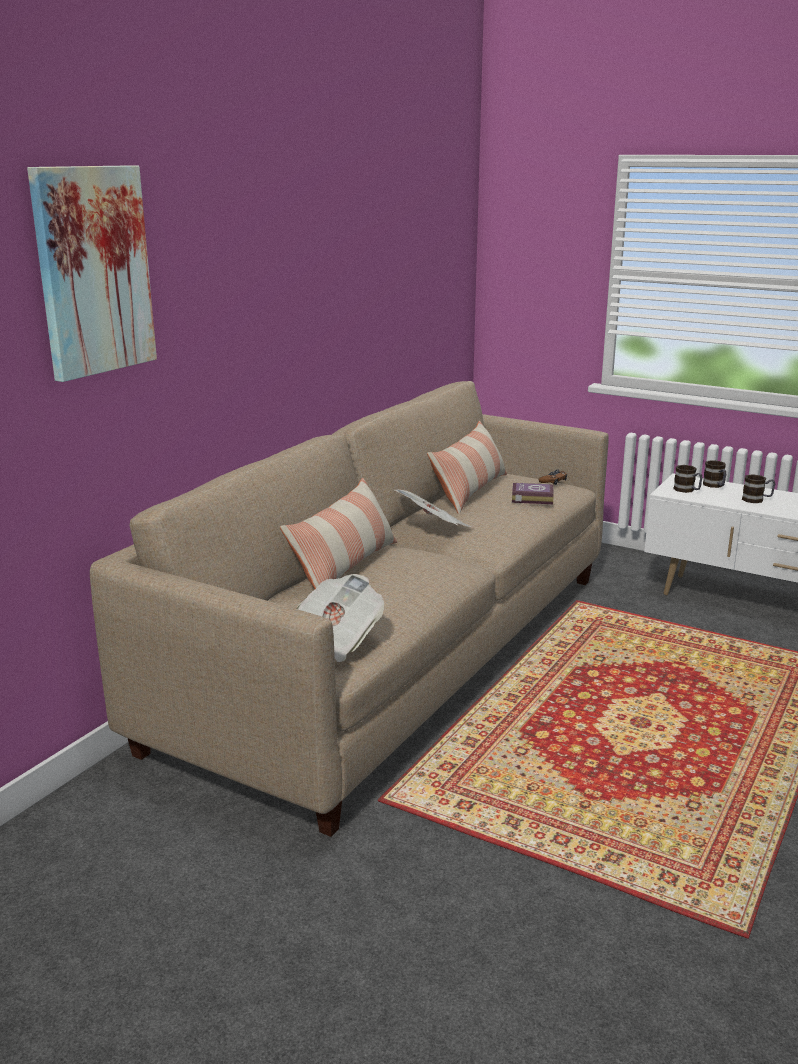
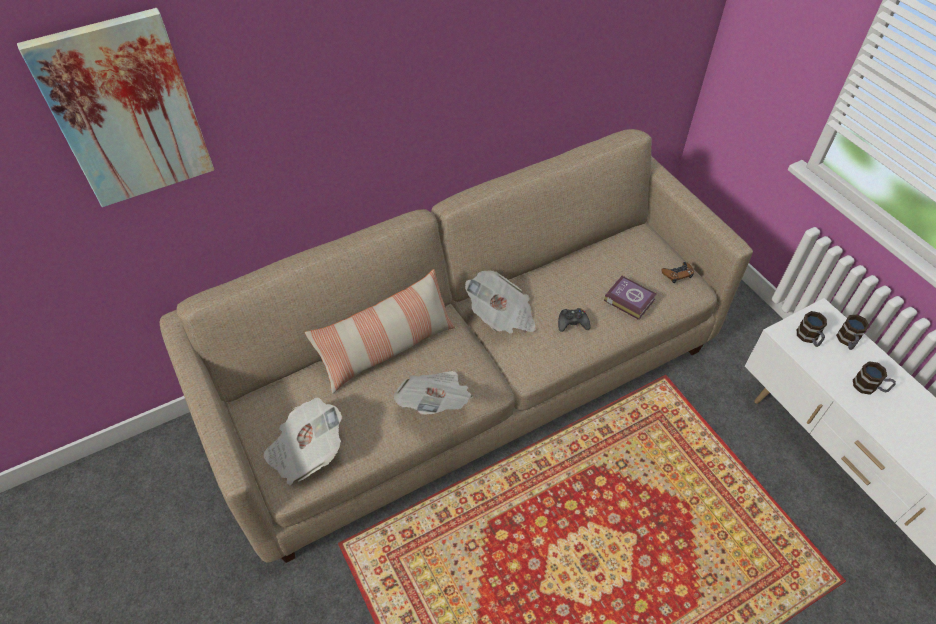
camera: 30 degrees right, 30 degrees up
pillow [427,421,507,514] -> none
none -> newspaper [393,371,473,415]
none -> black game controller [558,308,591,332]

